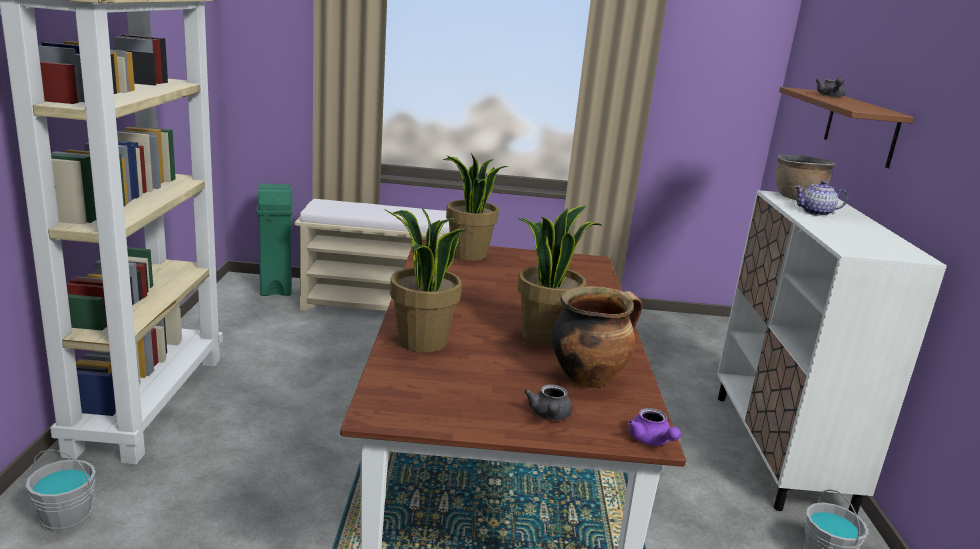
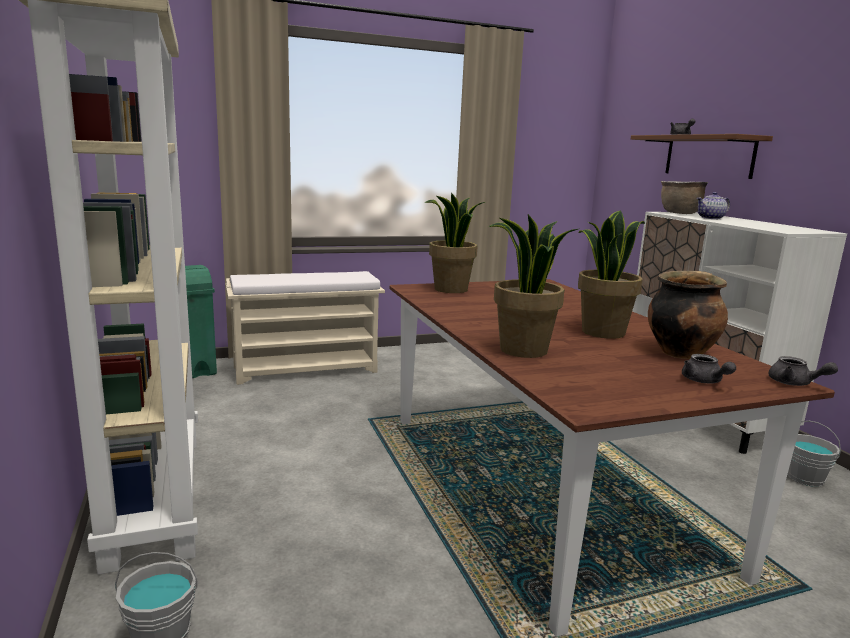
camera: 20 degrees left, 5 degrees down
purple teapot [628,408,681,446] -> grey teapot [768,356,838,386]

